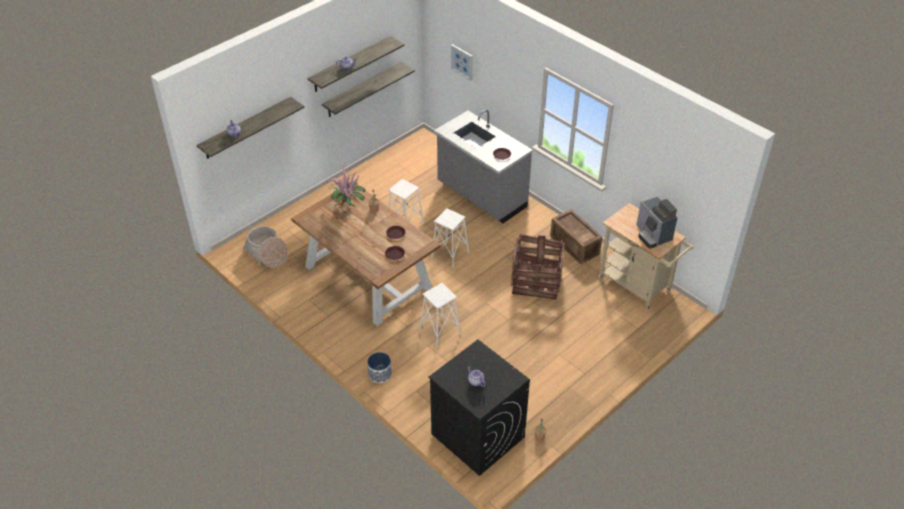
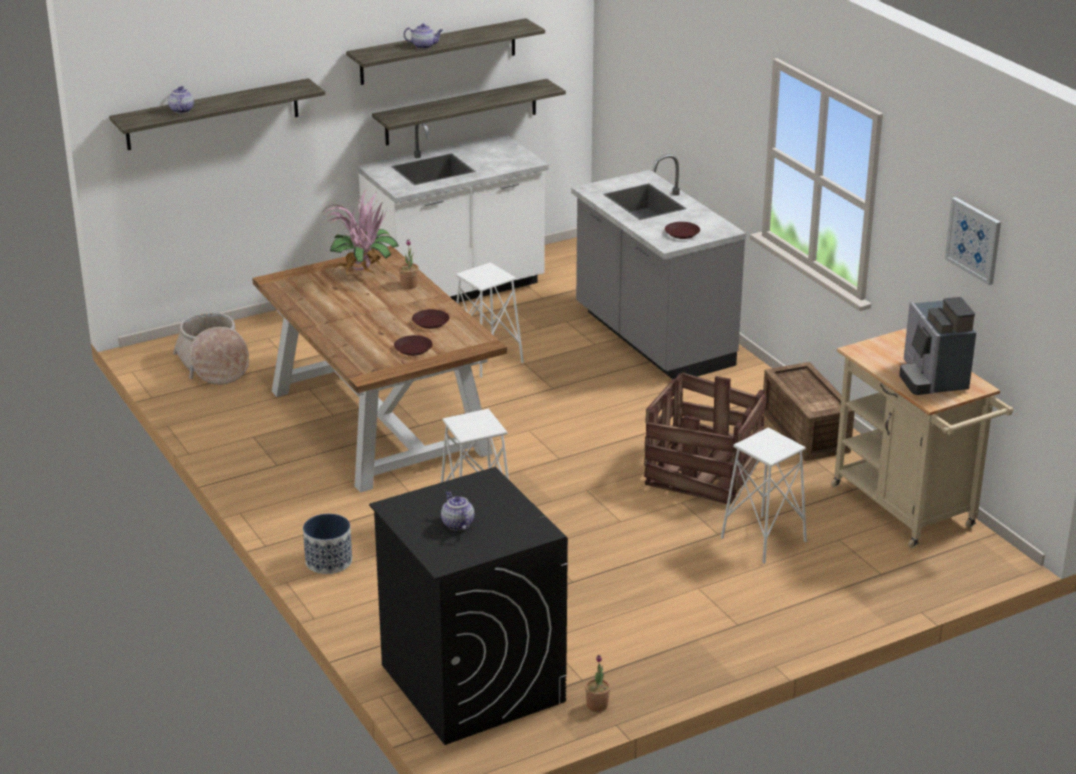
camera: 15 degrees right, 15 degrees down
white stool [431,208,469,269] -> white stool moved to [721,427,807,564]
picture [451,44,473,81] -> picture moved to [945,197,1001,285]
none -> white counter [357,123,549,302]

